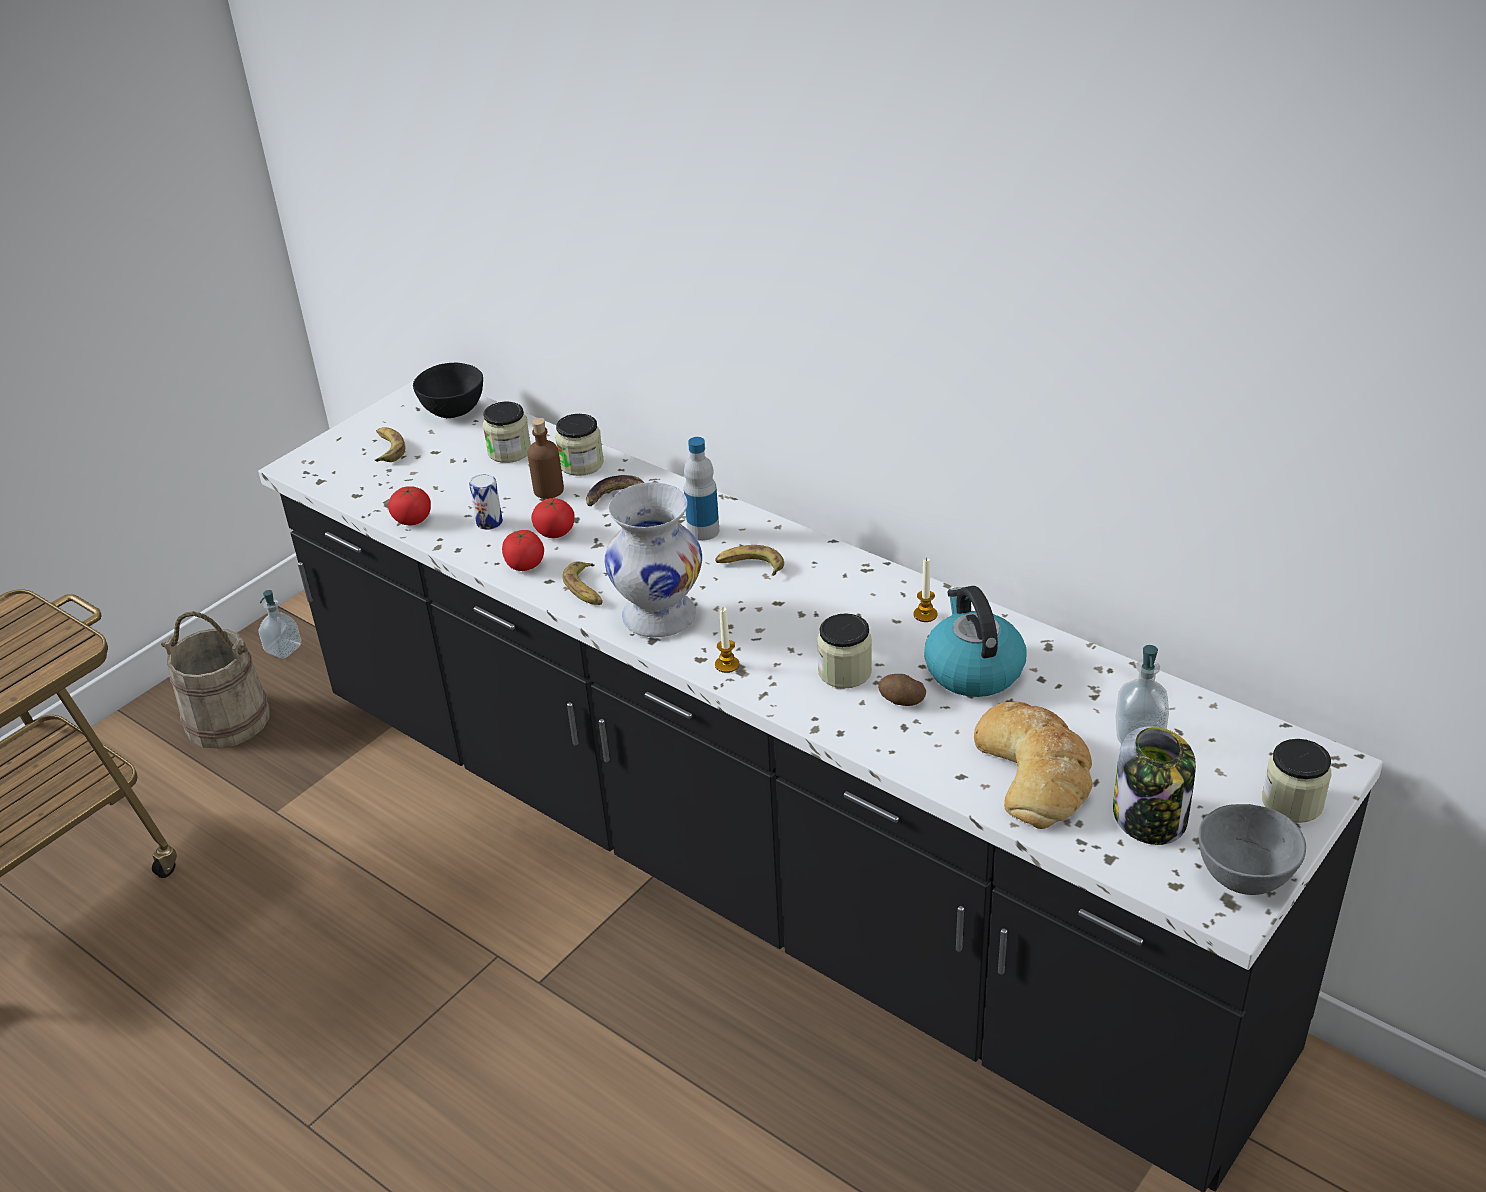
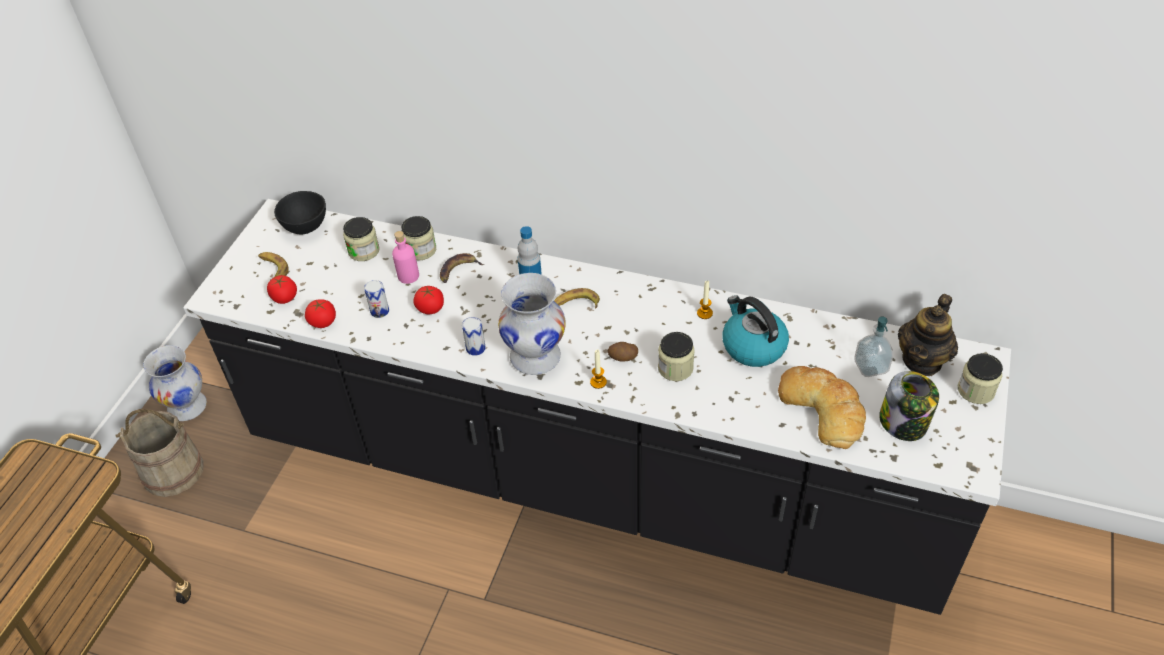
camera: 20 degrees left, 10 degrees up
soap dispenser [258,590,302,659] -> white vase [143,345,207,421]
tomato [502,530,544,571] -> tomato moved to [267,275,297,304]
brown bottle [527,418,564,499] -> pink bottle [392,231,419,284]
banana [562,562,603,605] -> can [462,317,485,356]
potato [878,674,926,706] -> potato moved to [607,342,638,362]
grey bowl [1198,804,1306,895] -> none
none -> teapot [898,294,958,376]

